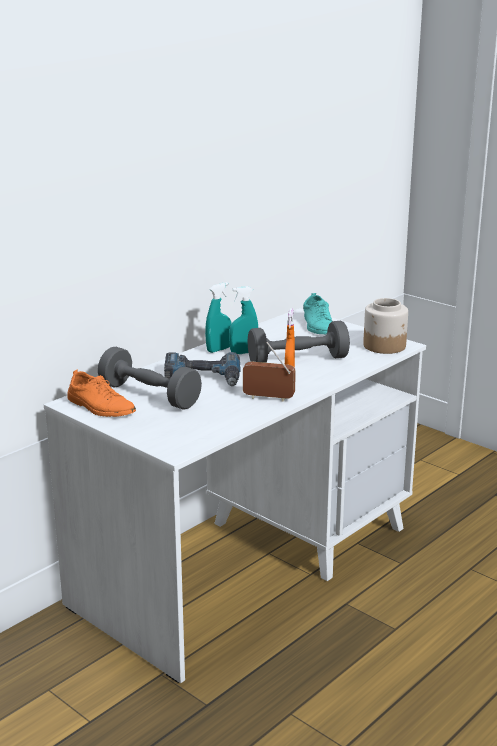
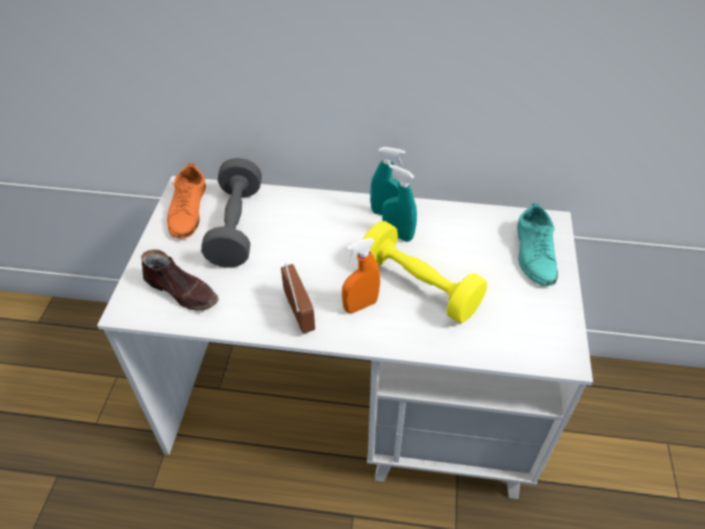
camera: 55 degrees right, 25 degrees up
power drill [164,352,241,386] -> none
grey dumbbell [248,321,350,363] -> yellow dumbbell [363,221,487,323]
turquoise shoe [303,293,332,334] -> turquoise shoe turned 45 degrees counterclockwise [517,203,558,286]
jar [363,298,408,354] -> none
none -> brown shoe [141,249,219,311]

